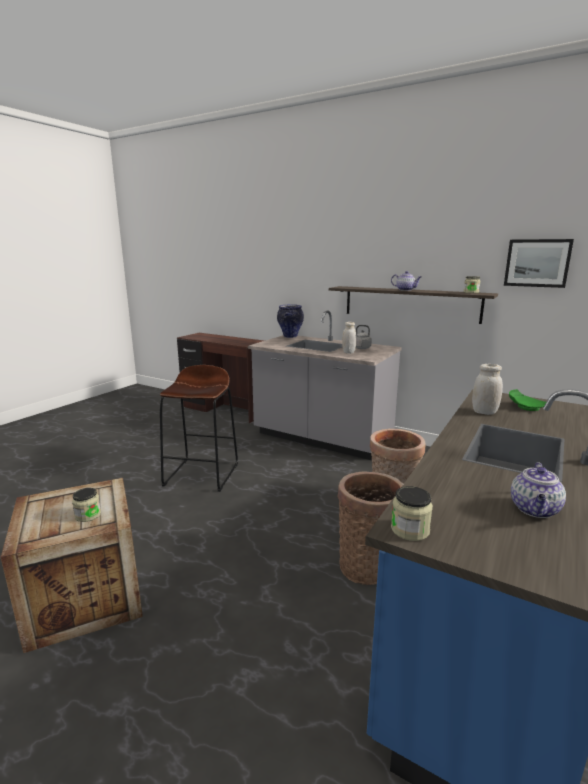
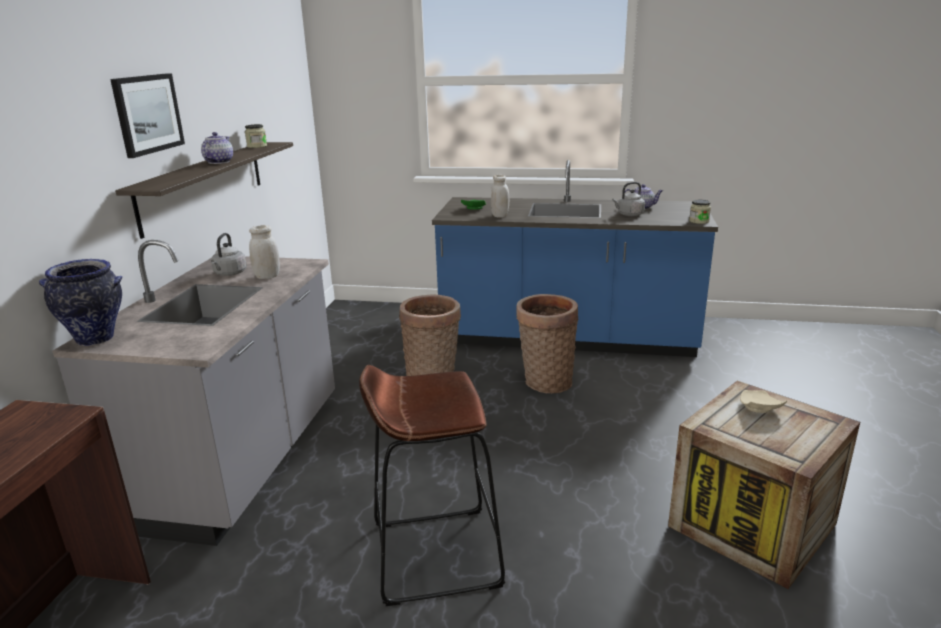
camera: 110 degrees left, 5 degrees up
jar [72,488,101,522] -> beige plate [740,390,787,413]
picture [504,239,574,288] -> picture moved to [110,73,185,158]
none -> grey kettle [612,182,645,216]

